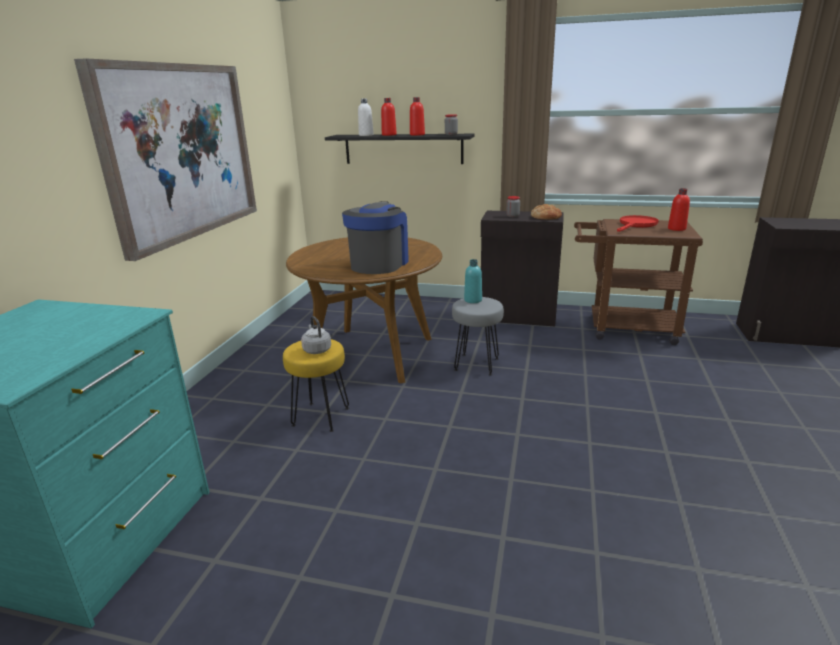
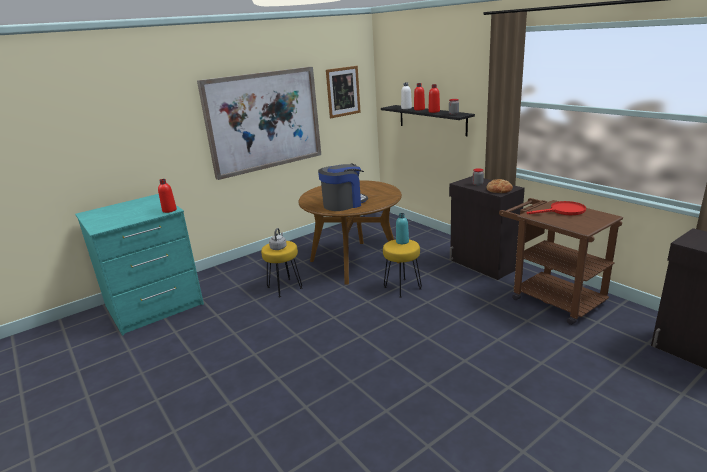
camera: 40 degrees right, 0 degrees up
grey stool [452,297,504,375] -> yellow stool [383,240,422,298]
red bottle [668,188,690,231] -> red bottle moved to [158,179,177,213]
none -> picture [326,66,361,118]

